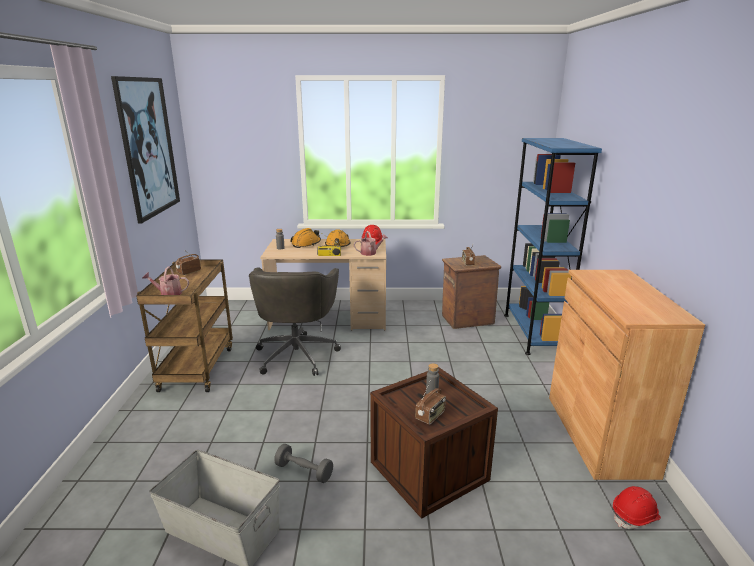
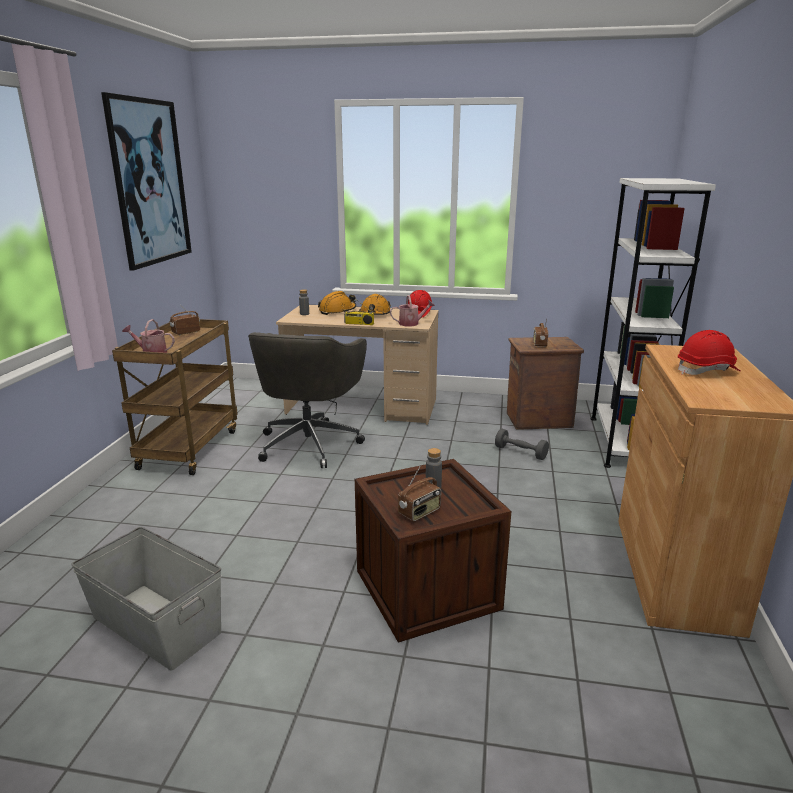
camera: 10 degrees right, 0 degrees up
grey dumbbell [274,444,333,483] -> grey dumbbell moved to [495,429,549,460]
blue bookcase [504,138,602,355] -> white bookcase [591,178,716,468]
red hard hat [613,486,661,529] -> red hard hat moved to [678,330,740,375]

